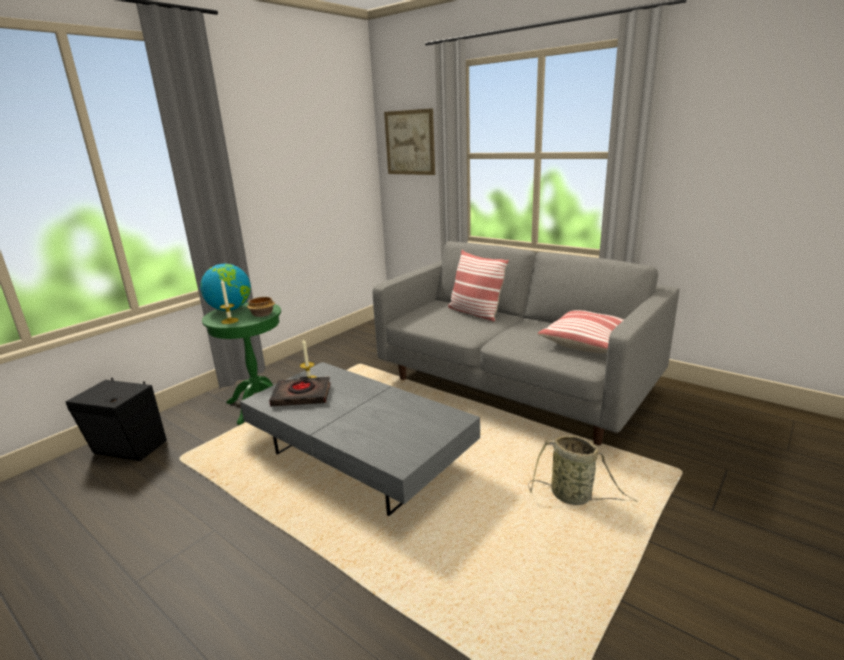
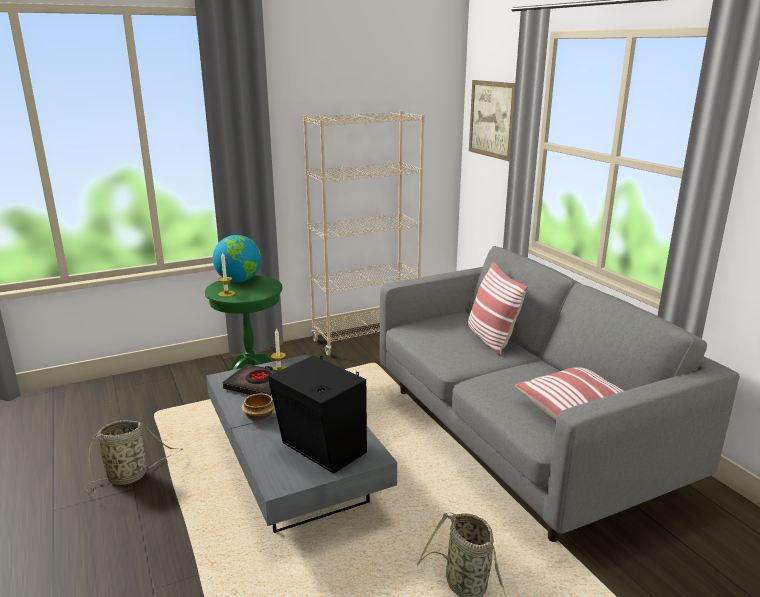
camera: 25 degrees right, 0 degrees up
black speaker [66,378,167,461] -> black speaker moved to [269,355,367,474]
bowl [247,297,275,317] -> bowl moved to [242,393,275,422]
none -> basket [84,420,183,493]
none -> beige bookcase [303,111,425,356]

